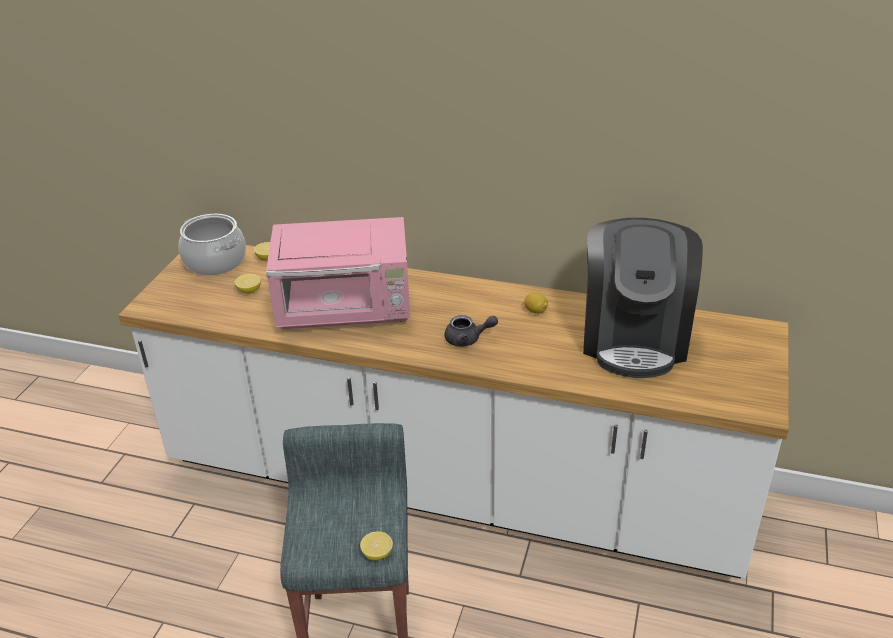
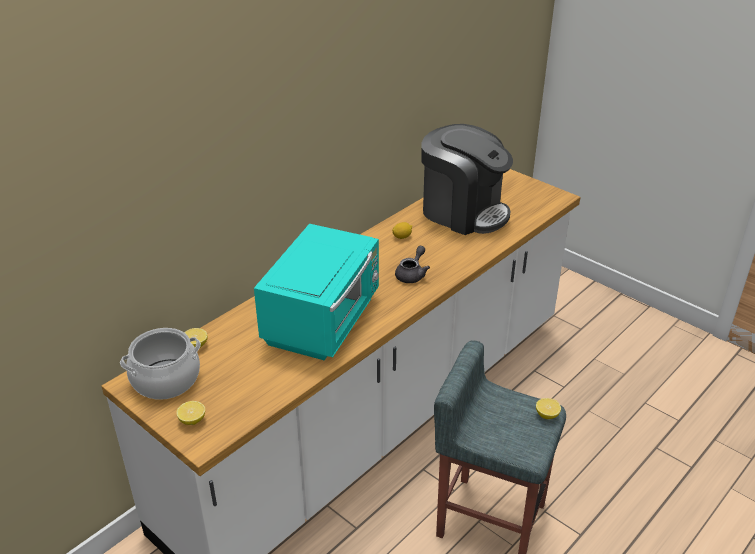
camera: 65 degrees left, 0 degrees up
lemon [234,274,261,294] -> lemon moved to [176,401,205,425]
pink microwave [266,217,410,329] -> turquoise microwave [254,224,379,361]

